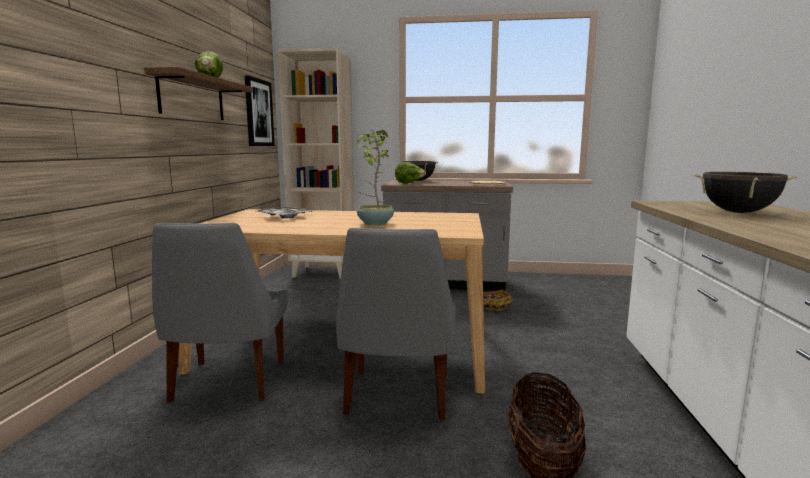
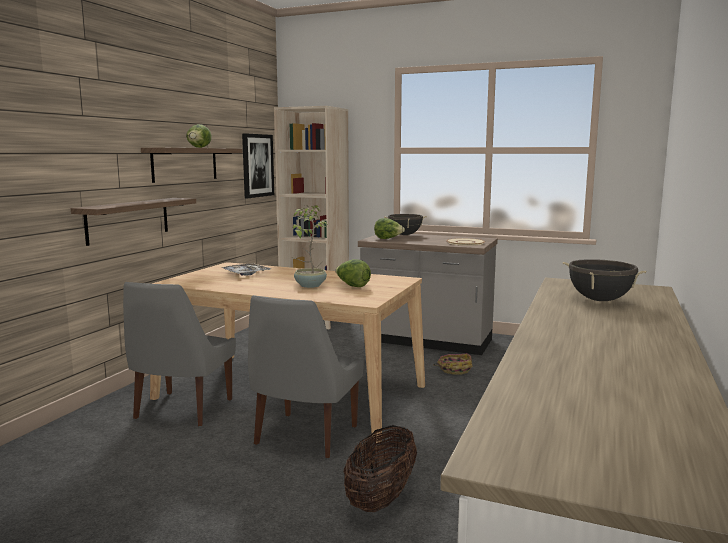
camera: 15 degrees right, 0 degrees up
none -> shelf [71,198,196,246]
none -> lettuce [335,259,371,287]

